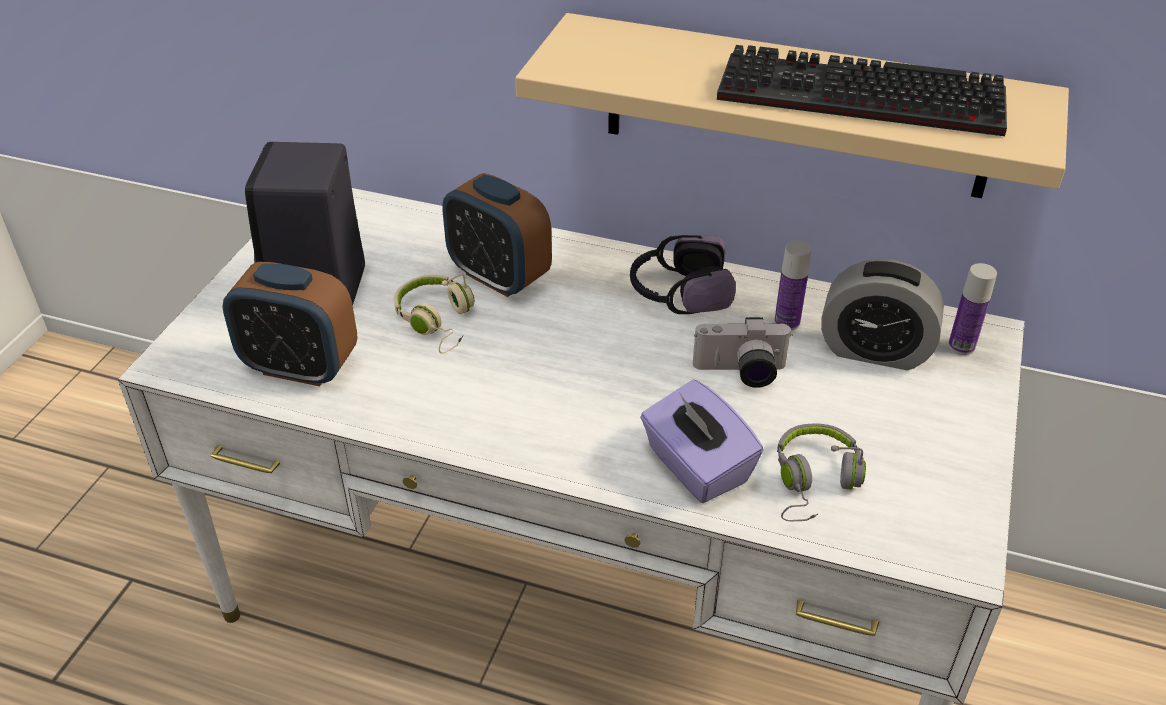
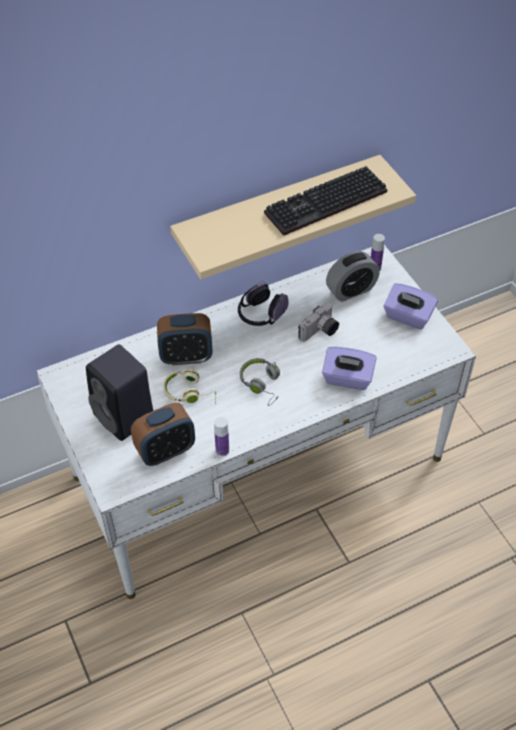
camera: 45 degrees left, 10 degrees up
bottle [774,240,812,331] -> bottle moved to [214,417,229,456]
grey headphones [777,424,866,521] -> grey headphones moved to [240,358,280,406]
none -> purple tissue box [384,283,438,329]

